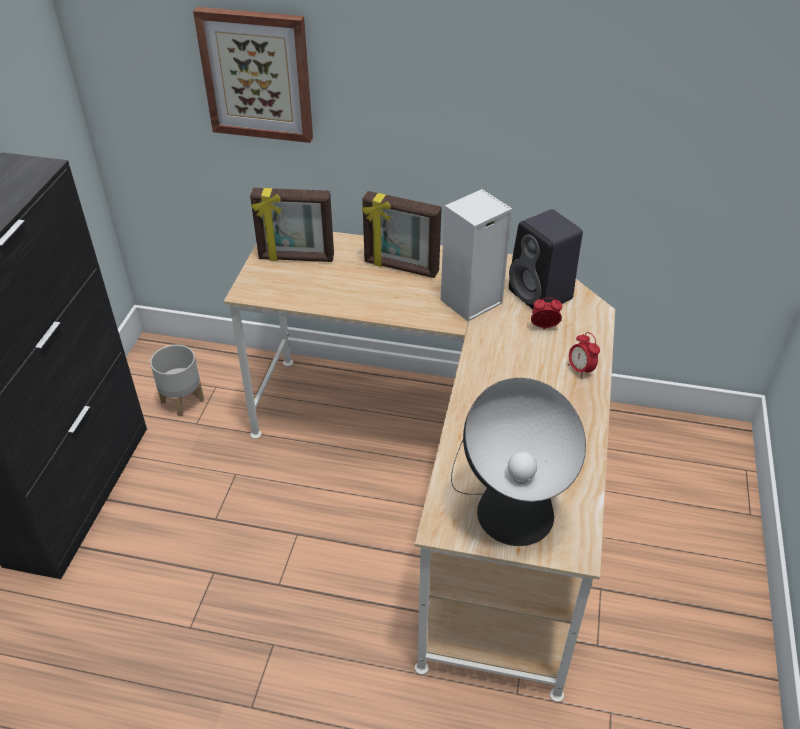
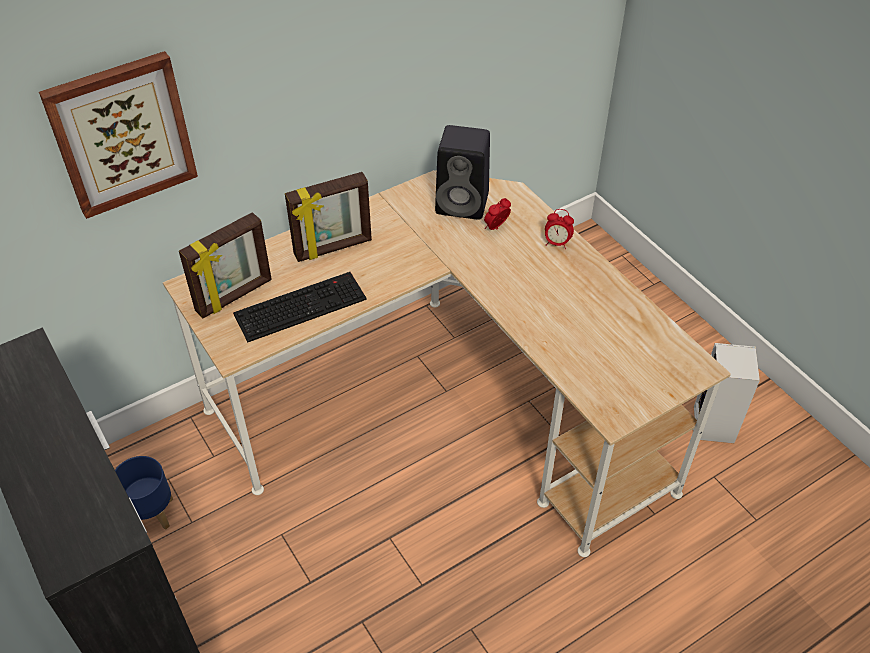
camera: 45 degrees left, 5 degrees up
grey planter [150,345,204,416] -> blue planter [115,456,173,530]
speaker [441,189,512,321] -> speaker moved to [694,343,760,443]
table lamp [451,378,586,546] -> none
none -> keyboard [233,272,367,342]

